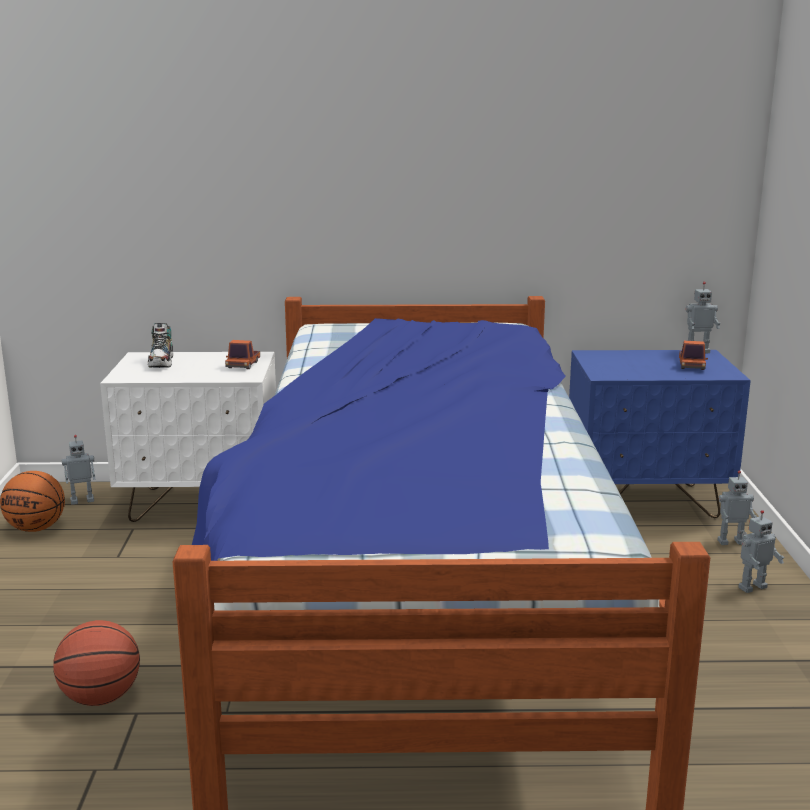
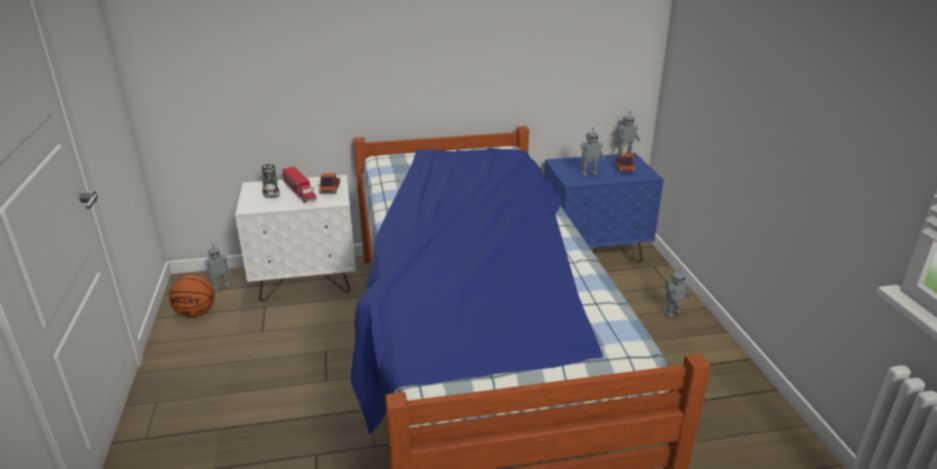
camera: 10 degrees left, 10 degrees up
basketball [54,620,140,706] -> none
toy robot [717,471,757,545] -> toy robot moved to [580,128,605,177]
none -> toy truck [282,166,316,203]

